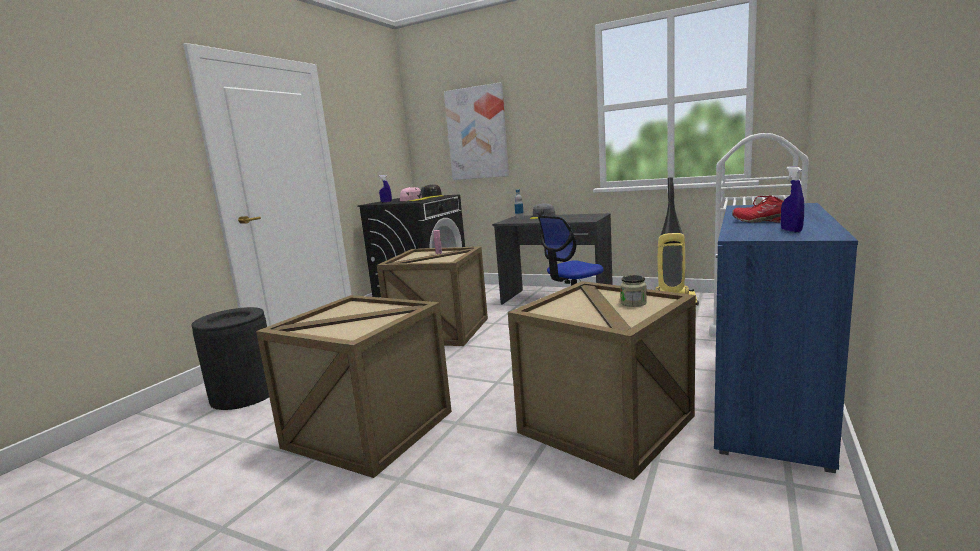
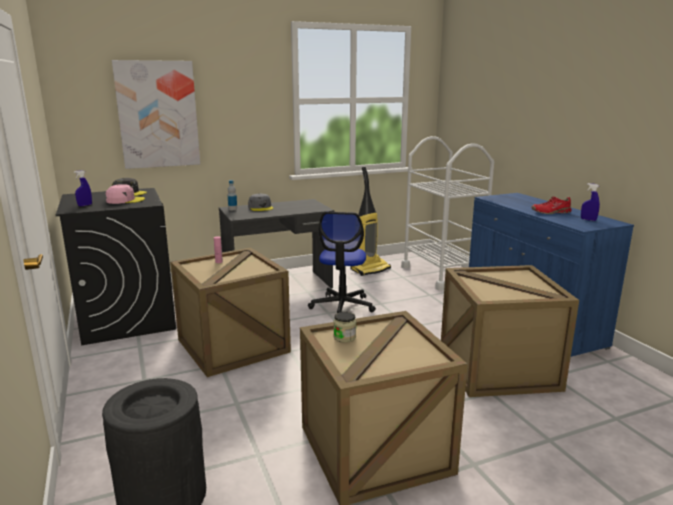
camera: 50 degrees left, 5 degrees up
jar [620,275,647,307] -> jar moved to [333,312,356,343]

